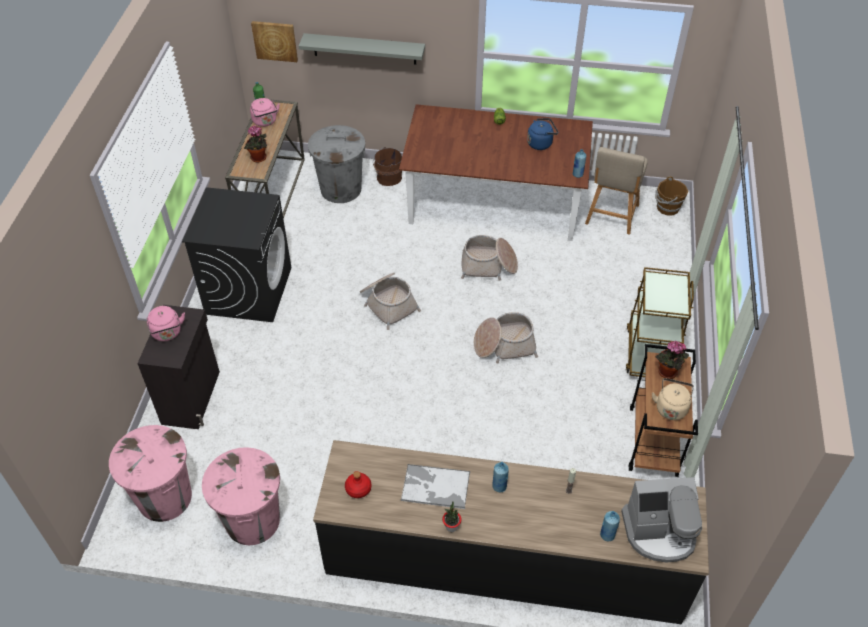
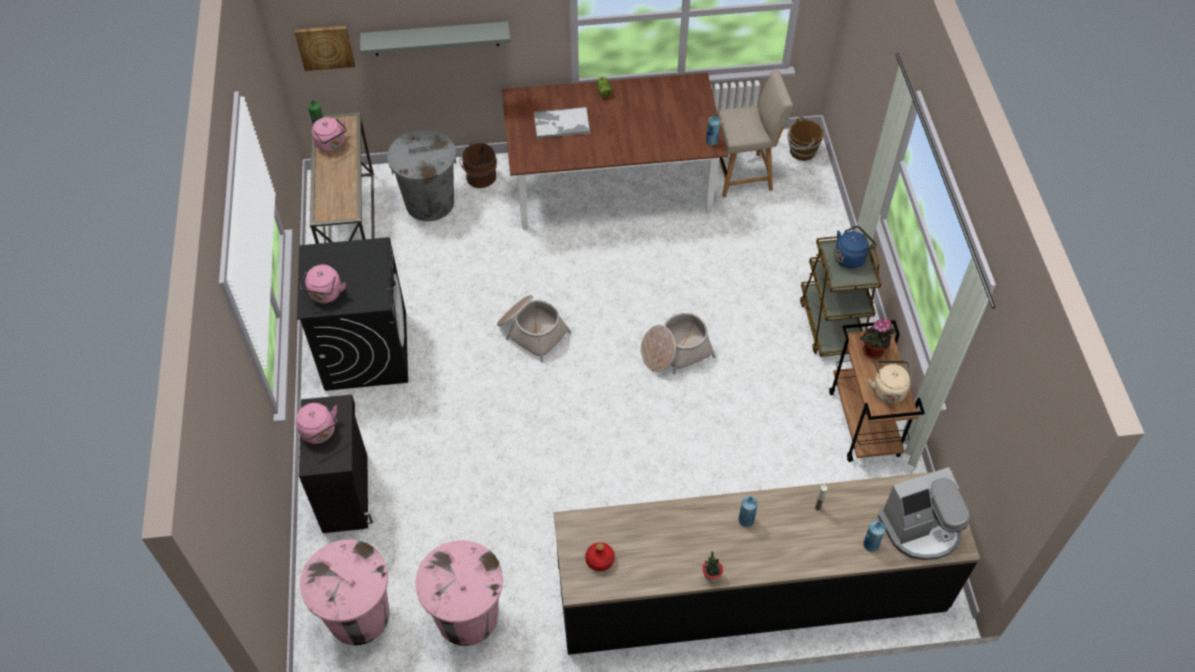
camera: 15 degrees left, 5 degrees up
potted plant [244,125,267,162] -> none
tray [401,464,470,509] -> tray moved to [533,107,591,138]
basket [461,235,518,281] -> none
blue kettle [527,118,558,150] -> blue kettle moved to [834,226,877,269]
beige chair [585,147,648,235] -> beige chair turned 105 degrees counterclockwise [717,70,793,198]
none -> pink kettle [300,265,346,303]

